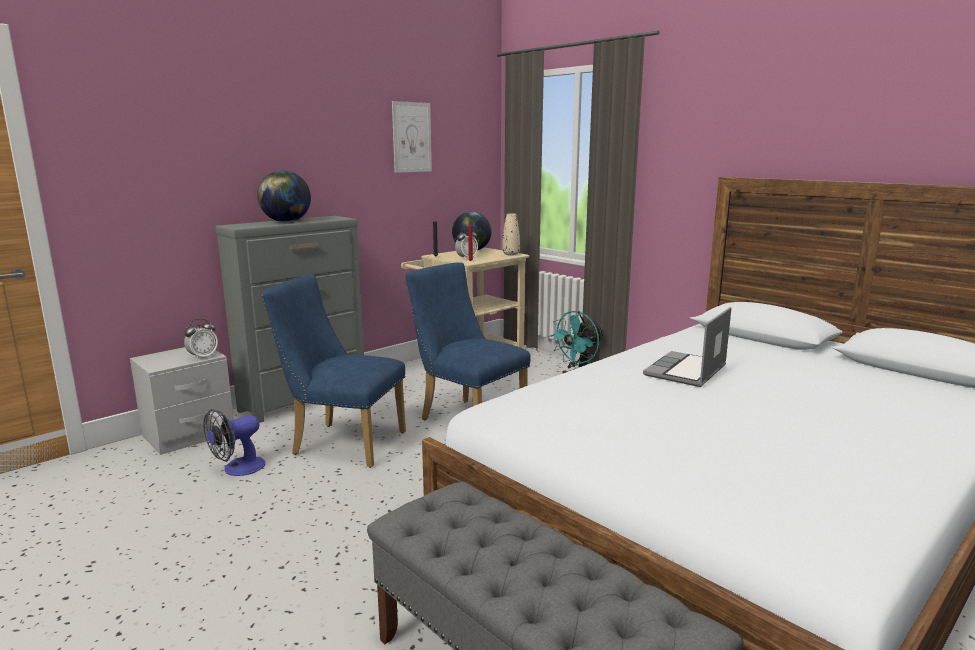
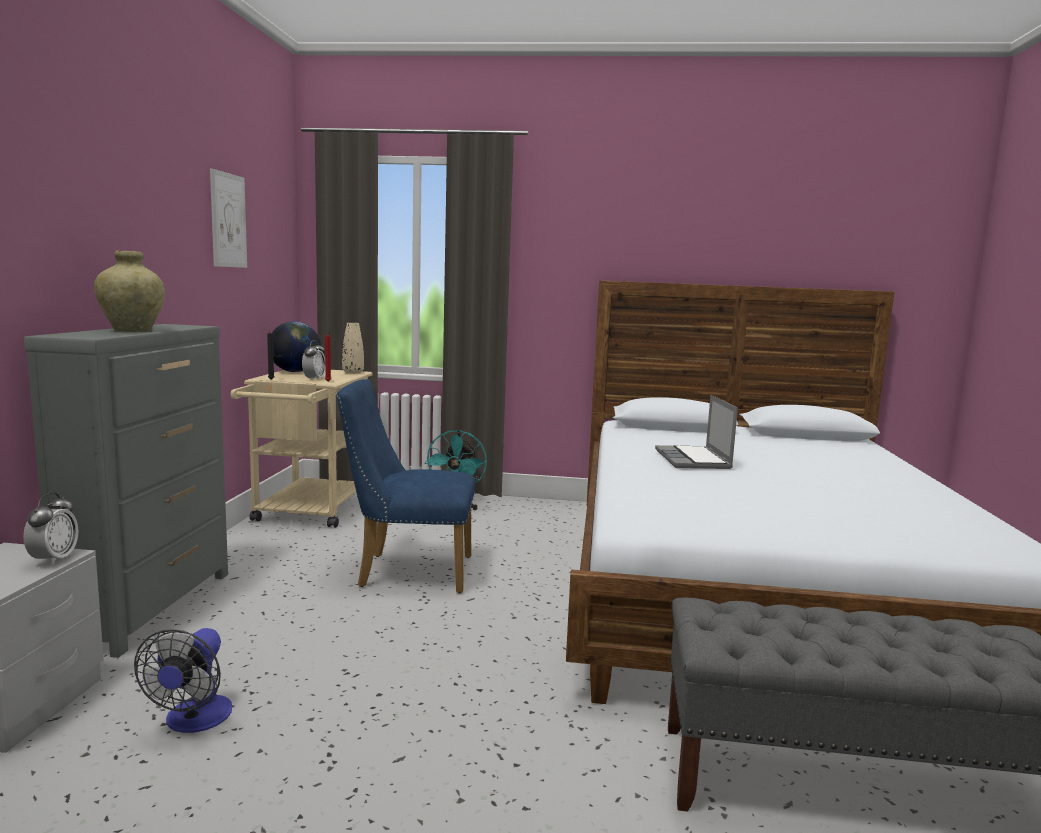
camera: 40 degrees left, 5 degrees down
globe [257,171,311,222] -> beige vase [94,250,165,332]
blue chair [262,275,406,468] -> none

